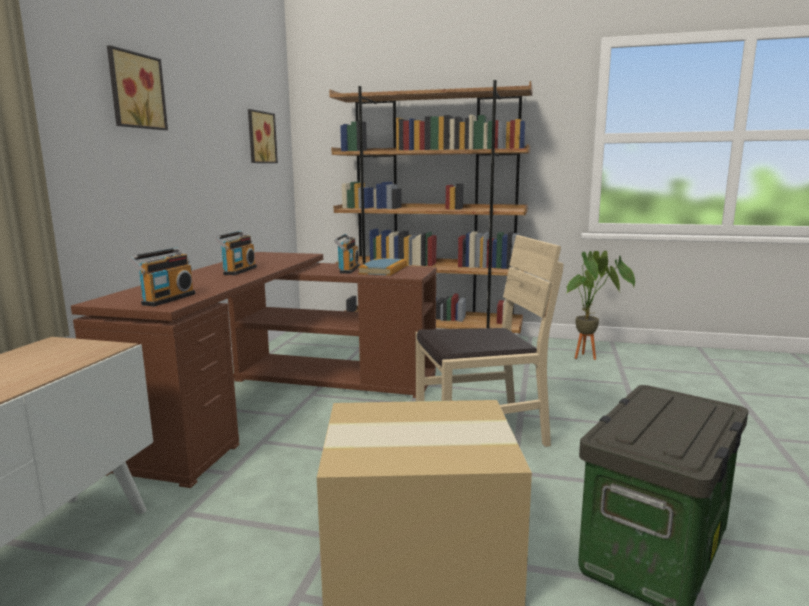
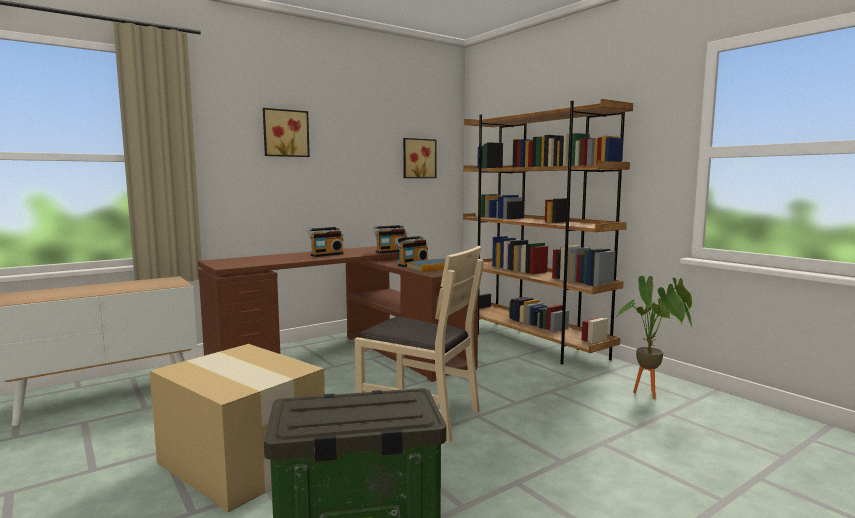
camera: 40 degrees right, 5 degrees down
radio [129,248,195,306] -> radio moved to [373,225,407,254]

